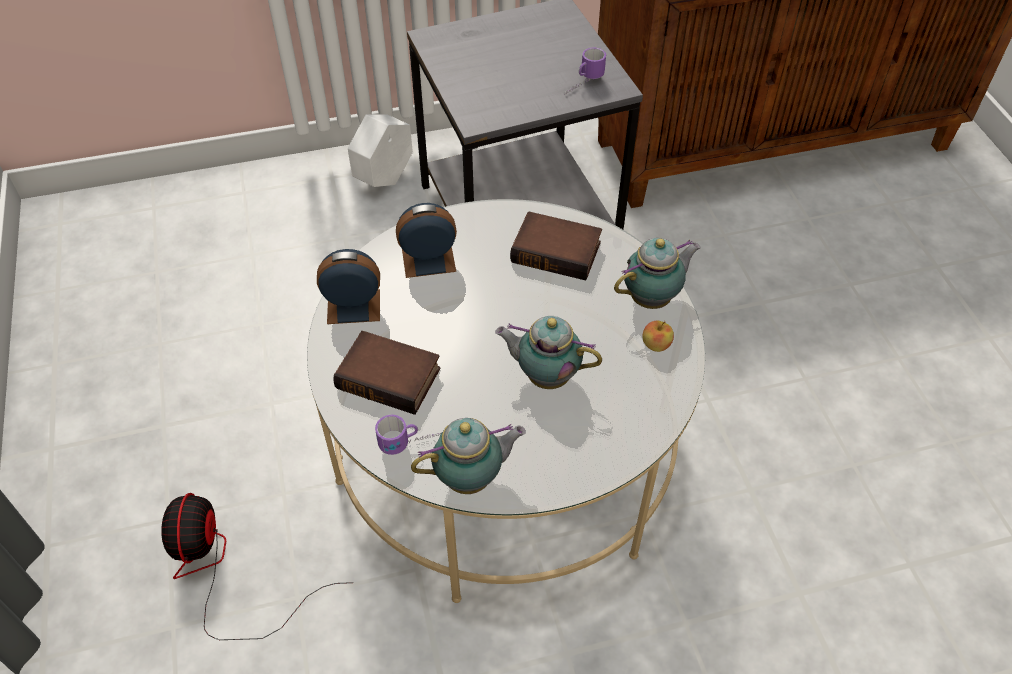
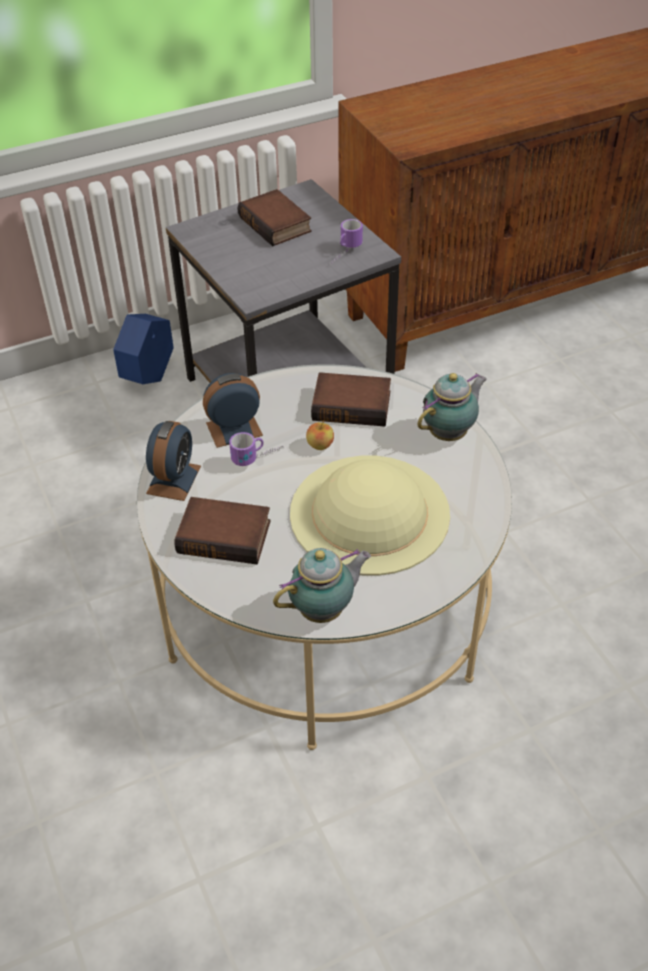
camera: 10 degrees left, 5 degrees down
fan [161,493,353,640] -> none
alarm clock [317,249,380,324] -> alarm clock turned 120 degrees clockwise [146,421,201,501]
white planter [348,114,413,187] -> blue planter [113,314,174,384]
mug [375,415,441,455] -> mug moved to [229,432,282,466]
teapot [495,316,602,389] -> beige hat [290,456,450,576]
apple [642,321,674,352] -> apple moved to [306,421,334,450]
none -> book [237,189,312,247]

